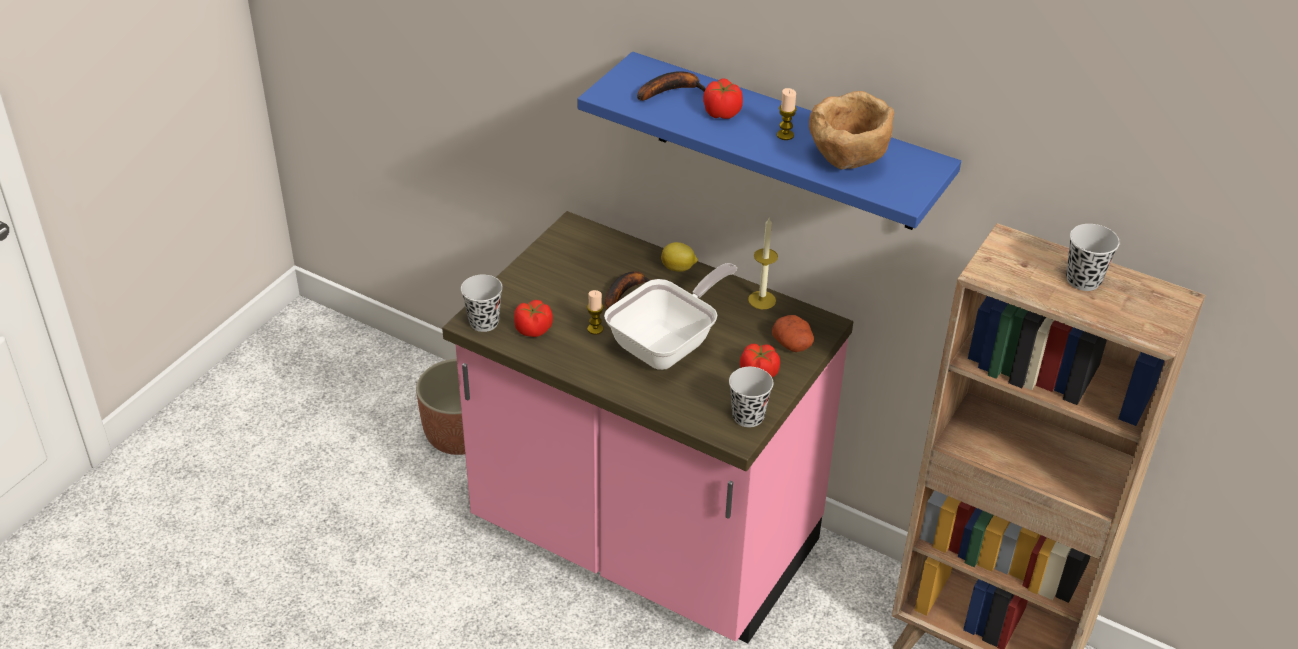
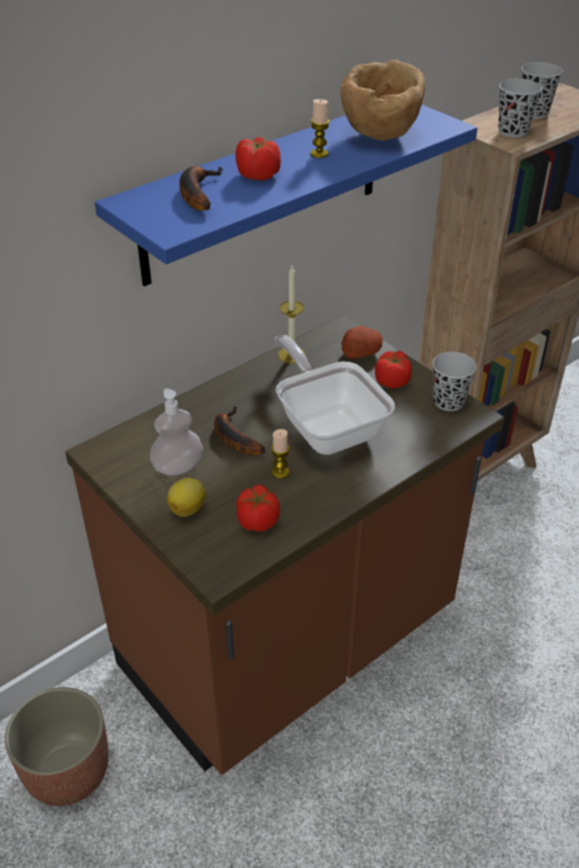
camera: 70 degrees left, 0 degrees up
pink counter [442,211,853,643] -> brown counter [65,315,504,775]
black cup [461,274,503,332] -> black cup moved to [498,79,542,138]
lemon [661,242,698,272] -> lemon moved to [167,478,205,517]
none -> soap dispenser [150,388,203,476]

